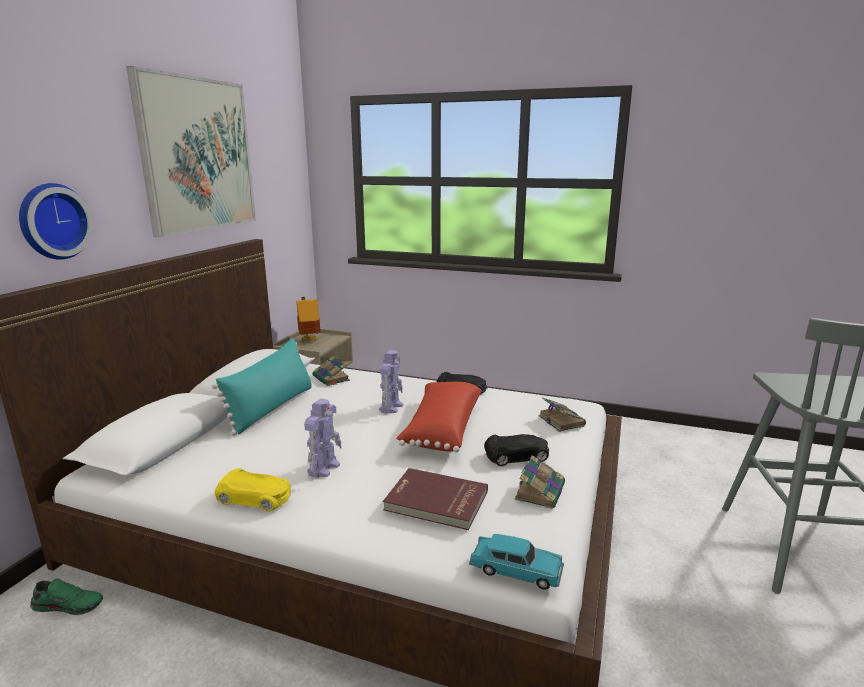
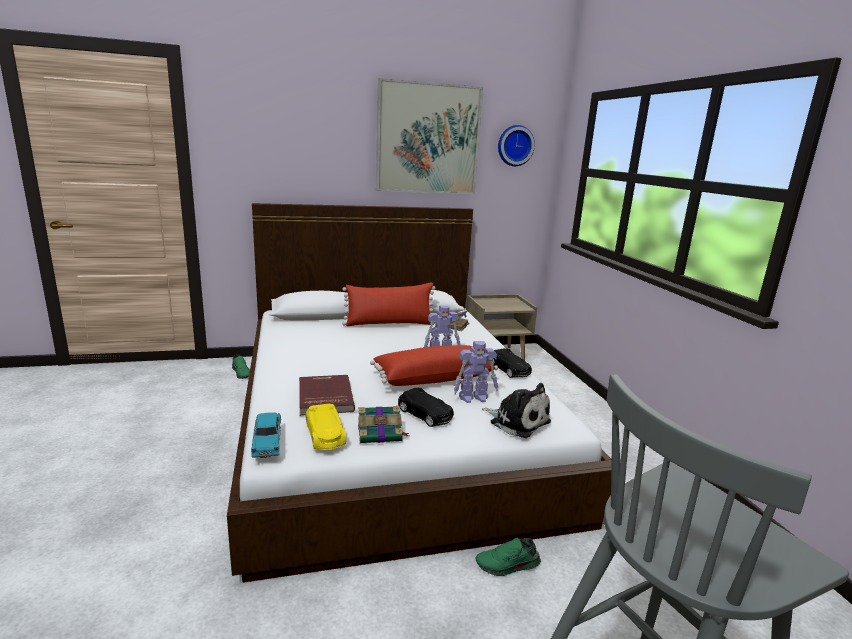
camera: 55 degrees right, 0 degrees up
wall clock [19,183,93,260] -> wall clock moved to [498,125,535,166]
turquoise pillow [212,338,312,436] -> red pillow [342,283,435,326]
yellow toy car [214,468,291,512] -> yellow toy car moved to [306,404,346,450]
toy house [296,297,320,342] -> none
toy robot [304,398,341,478] -> toy robot moved to [454,341,498,403]
book [539,397,586,432] -> plush toy [482,383,551,438]
none -> green shoe [476,538,541,576]

